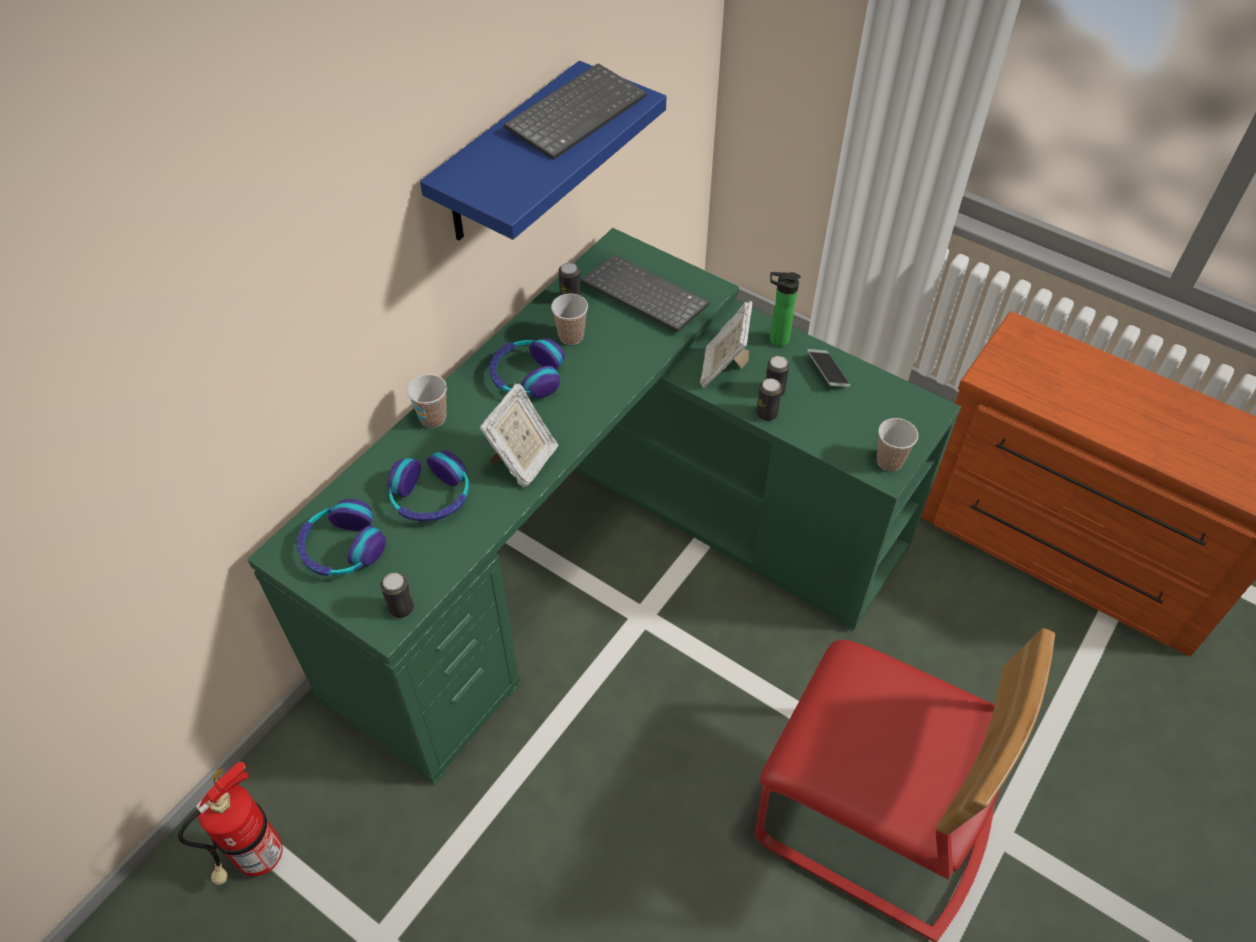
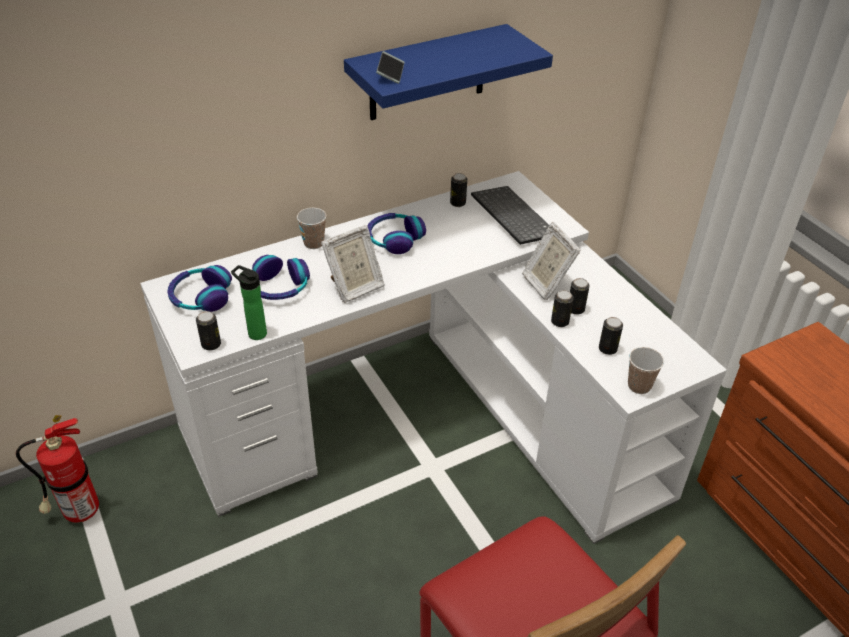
camera: 25 degrees right, 10 degrees down
green desk [247,228,961,785] -> white desk [140,171,727,544]
keyboard [504,63,647,160] -> none
cup [551,294,588,345] -> none
picture frame [700,301,752,388] -> picture frame turned 60 degrees counterclockwise [522,222,581,301]
bottle [770,272,801,347] -> bottle moved to [231,265,267,340]
phone [807,349,851,387] -> phone moved to [376,51,404,84]
none -> can [599,317,623,355]

